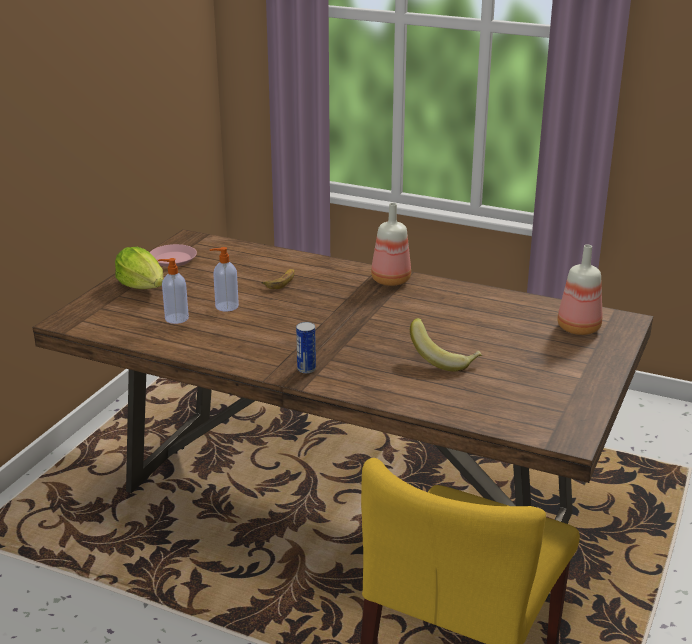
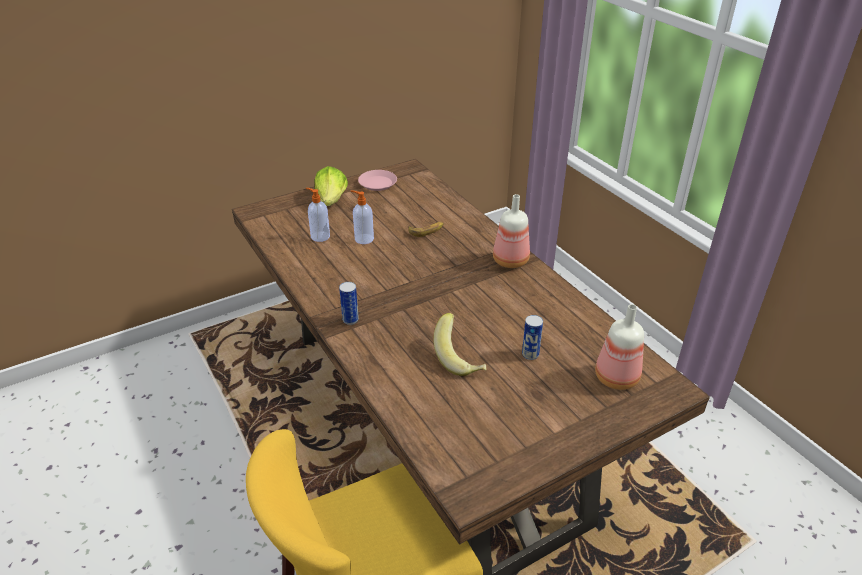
camera: 35 degrees right, 10 degrees up
none -> can [522,315,543,360]

